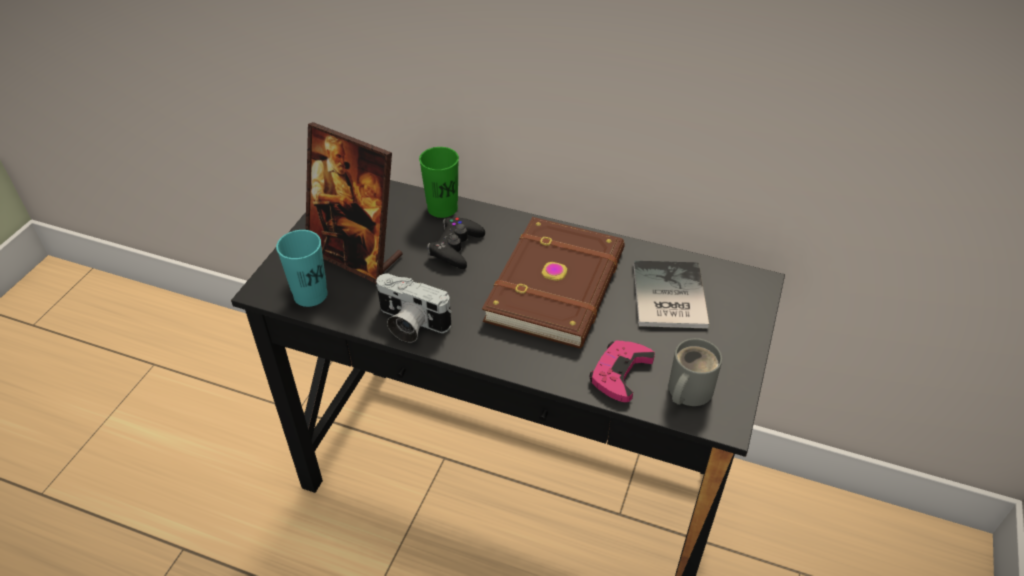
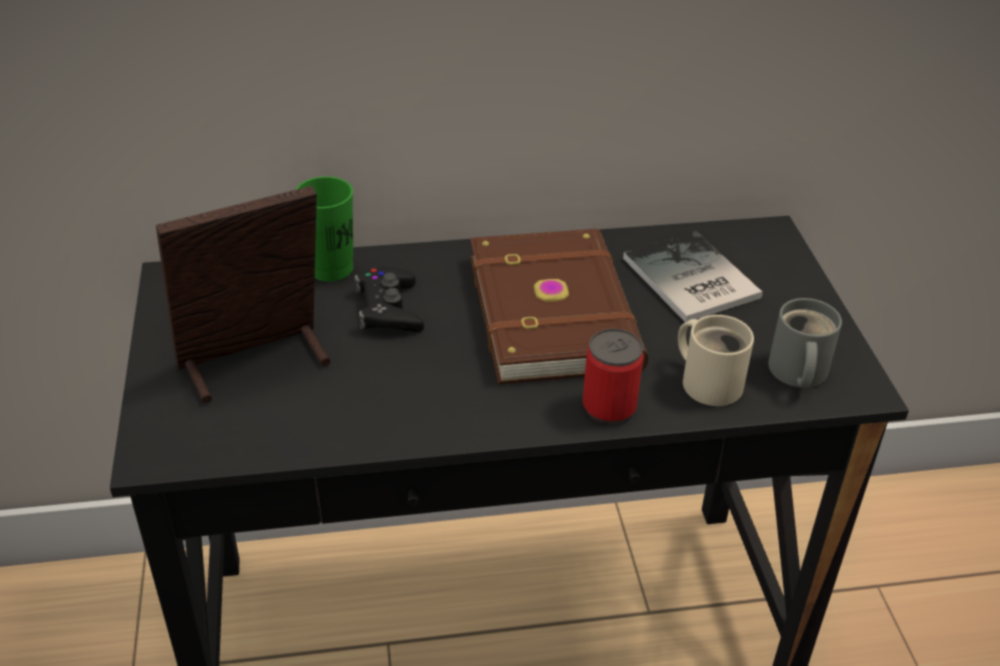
camera: 30 degrees left, 5 degrees down
turquoise cup [276,230,328,307] -> none
picture frame [305,122,403,284] -> picture frame turned 150 degrees clockwise [156,186,330,403]
camera [376,274,452,342] -> none
pink game controller [590,341,655,403] -> beige mug [678,315,754,406]
none -> can [583,329,644,424]

